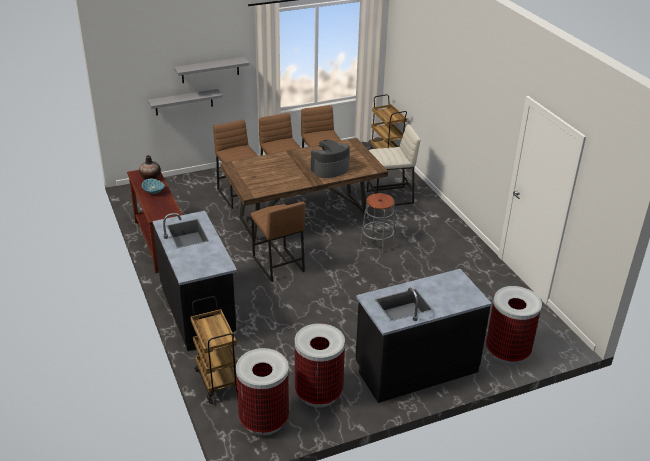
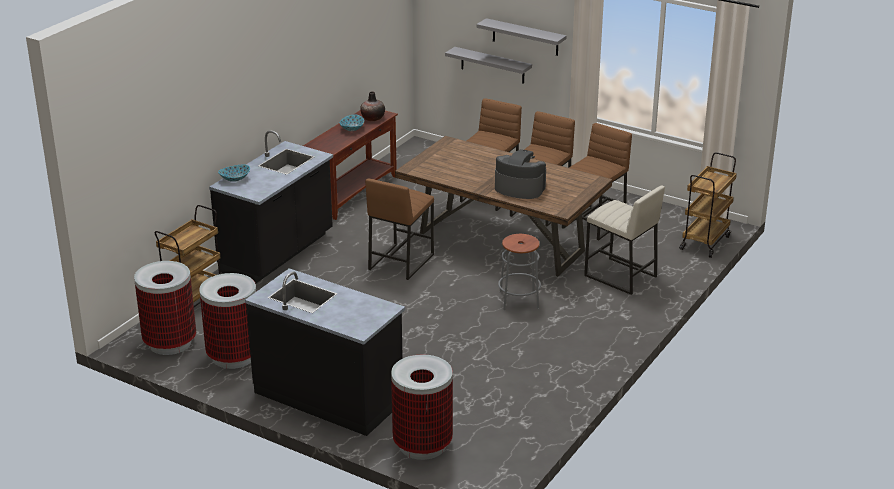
camera: 55 degrees right, 5 degrees down
none -> bowl [218,164,250,182]

